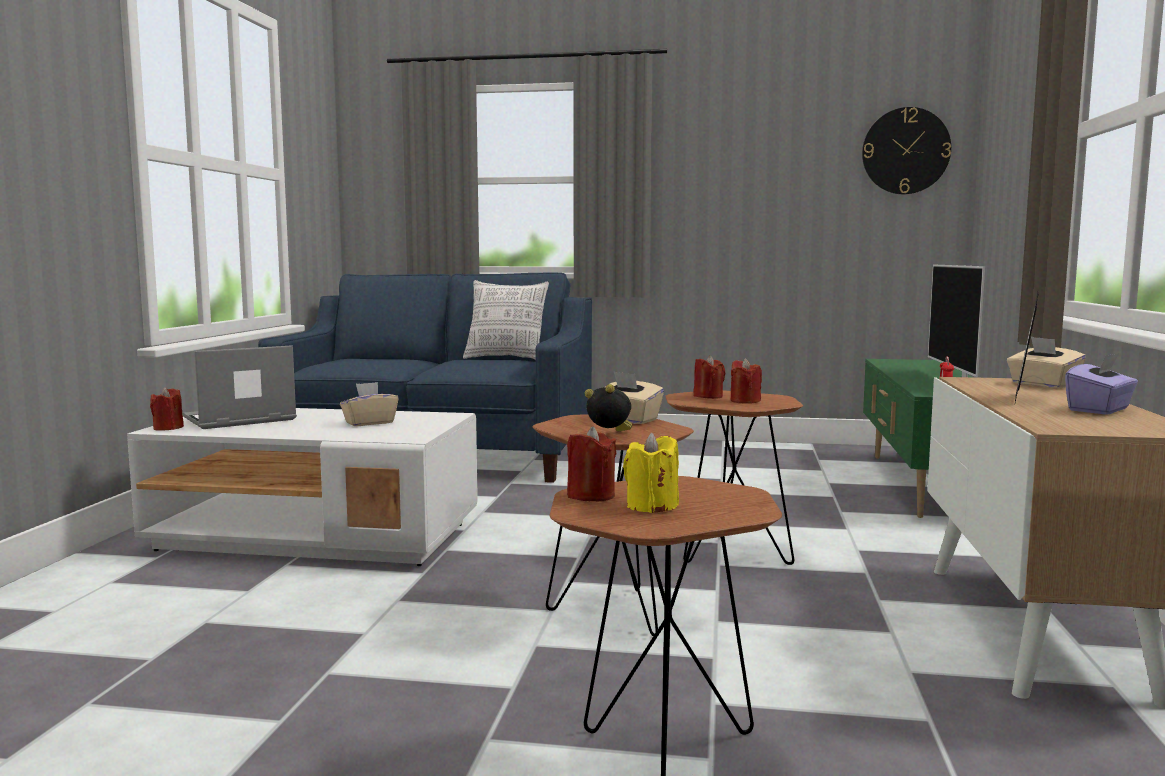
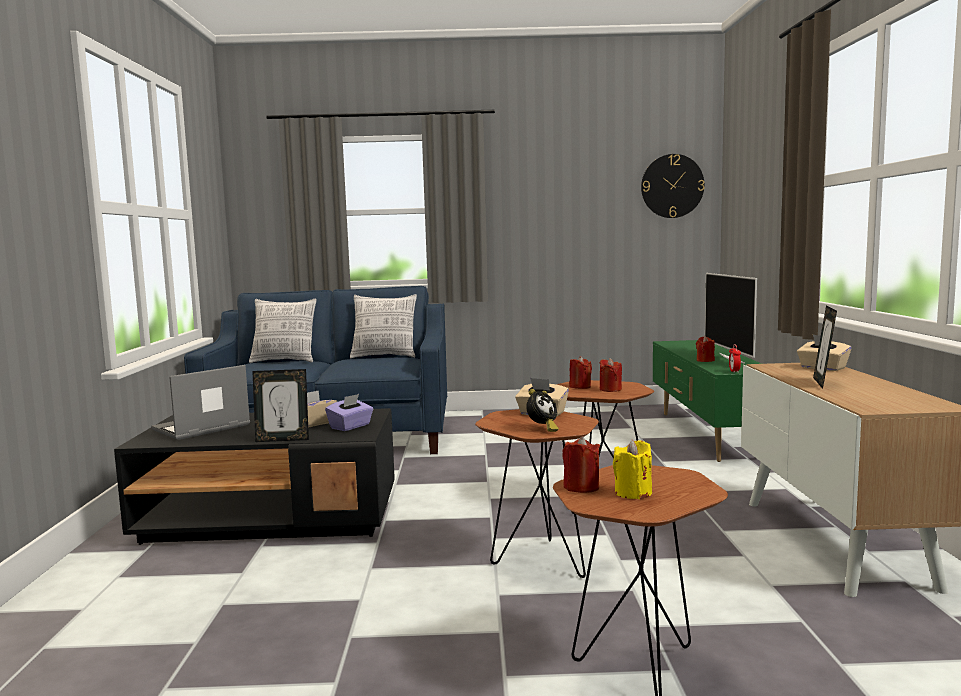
camera: 10 degrees left, 0 degrees up
white coffee table [127,408,478,566] -> black coffee table [114,408,394,545]
red candle [150,387,184,431] -> red candle moved to [696,336,715,362]
alarm clock [585,384,632,431] -> alarm clock turned 120 degrees clockwise [526,389,559,432]
purple tissue box [1065,353,1138,415] -> purple tissue box moved to [325,394,373,431]
none -> pillow [249,299,317,363]
none -> picture frame [252,369,309,442]

